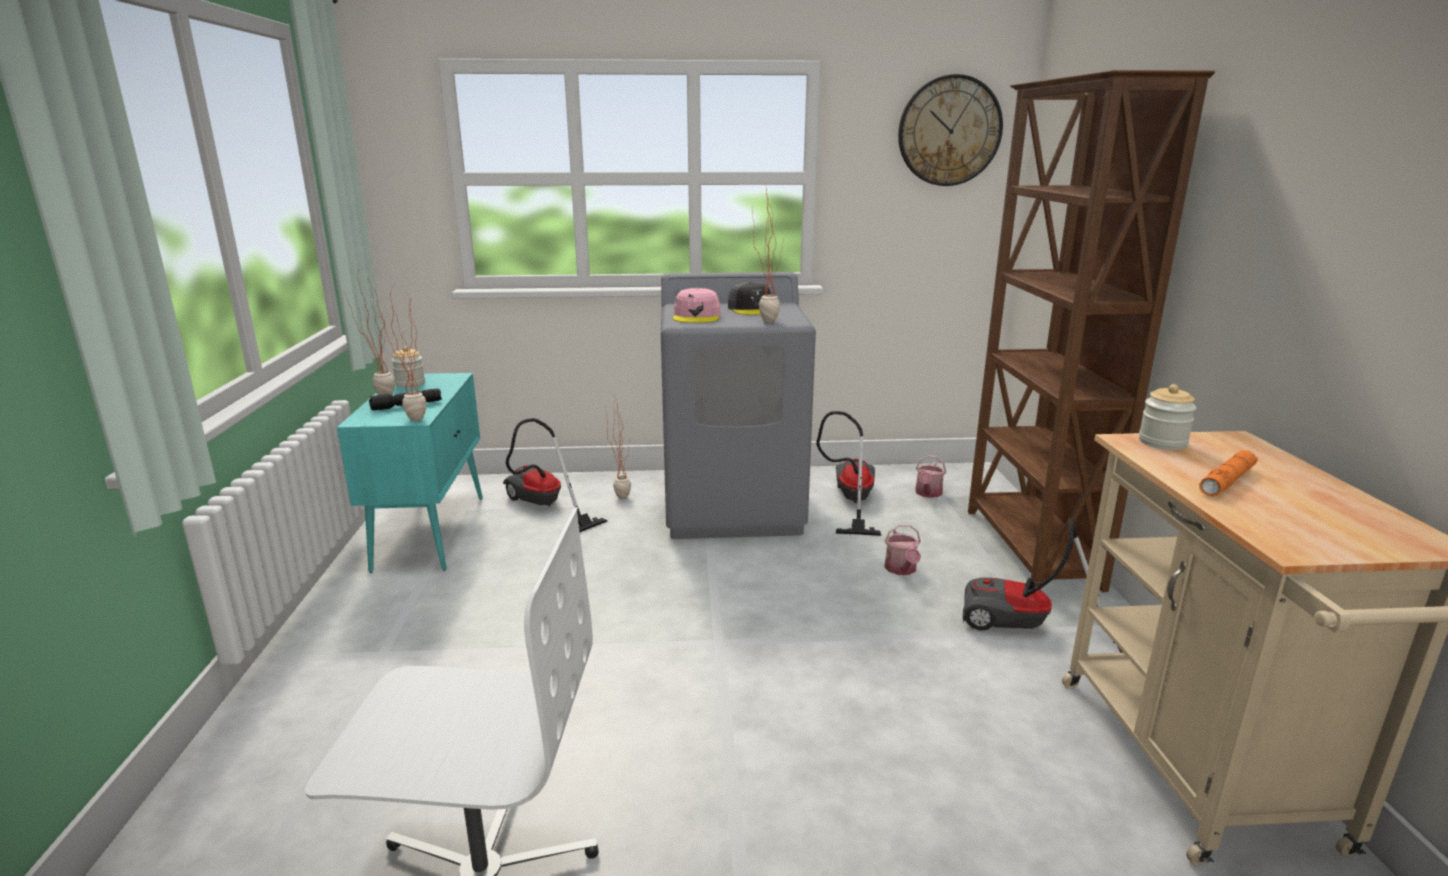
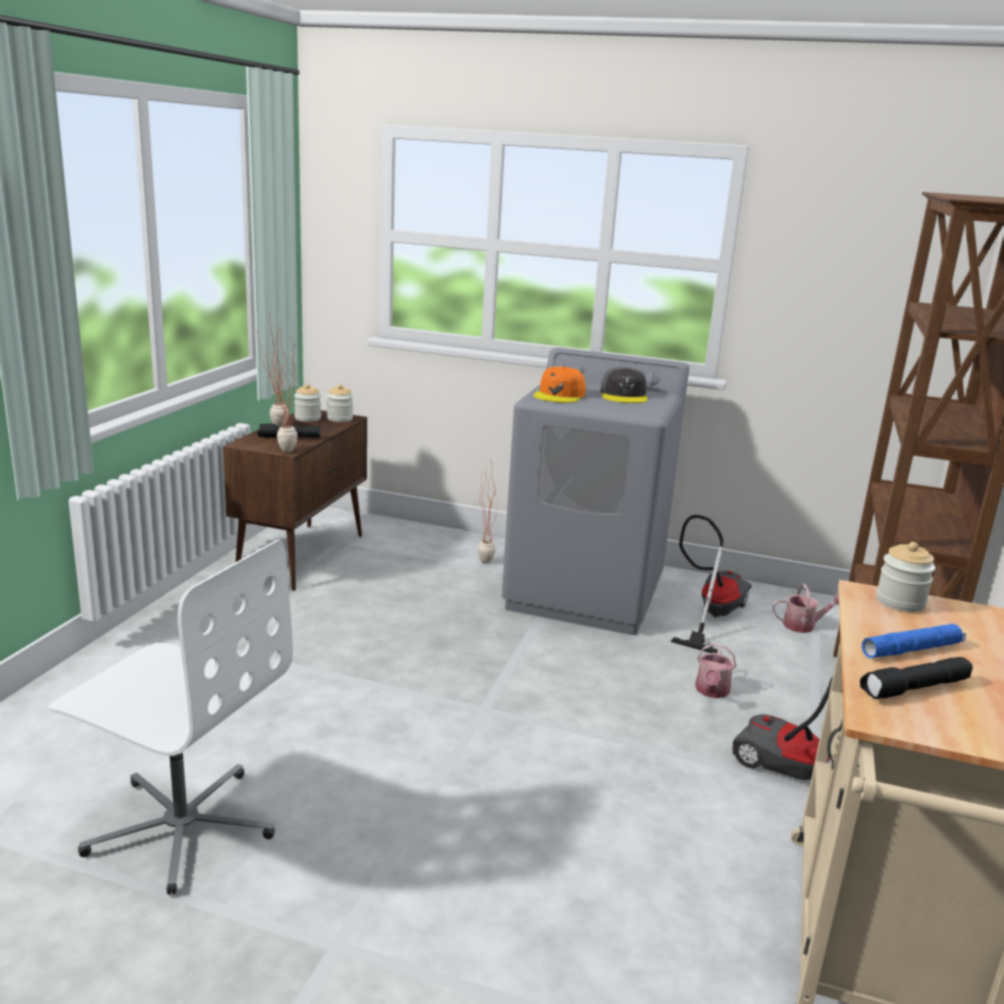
camera: 20 degrees right, 0 degrees up
turquoise cabinet [337,373,483,573] -> brown cabinet [223,410,367,591]
vacuum cleaner [503,418,607,532] -> none
pink cap [673,288,720,323] -> orange cap [533,367,586,403]
potted plant [752,188,783,323] -> none
wall clock [898,74,1003,186] -> none
watering can [915,455,946,498] -> watering can turned 135 degrees counterclockwise [772,584,839,633]
orange flashlight [1199,450,1258,497] -> blue flashlight [862,624,966,658]
none -> jar [327,384,353,422]
none -> black flashlight [860,657,973,699]

